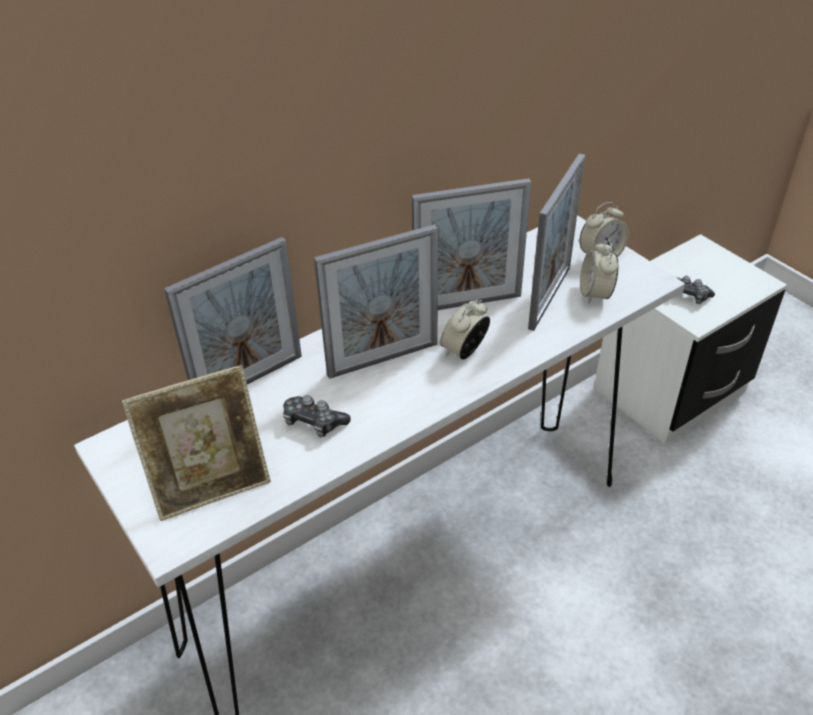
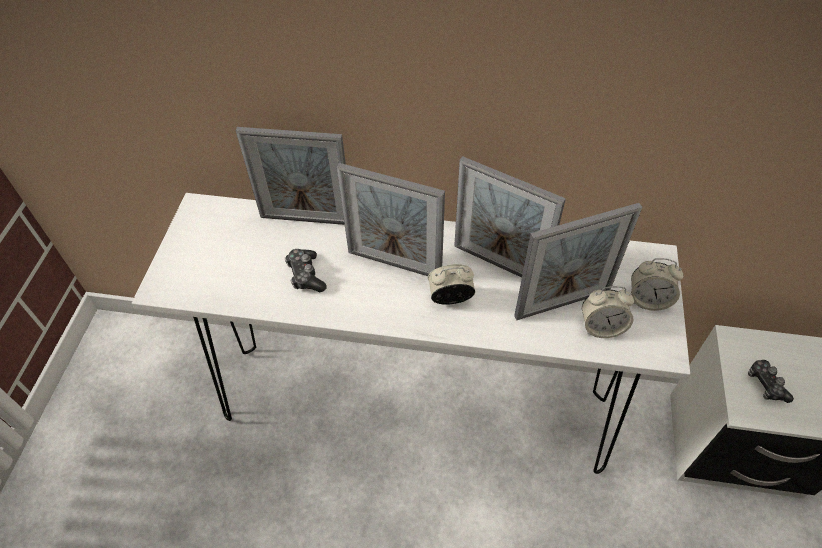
camera: 45 degrees right, 10 degrees up
picture frame [122,365,271,521] -> none
alarm clock [580,239,618,304] -> alarm clock turned 135 degrees counterclockwise [582,286,634,338]

